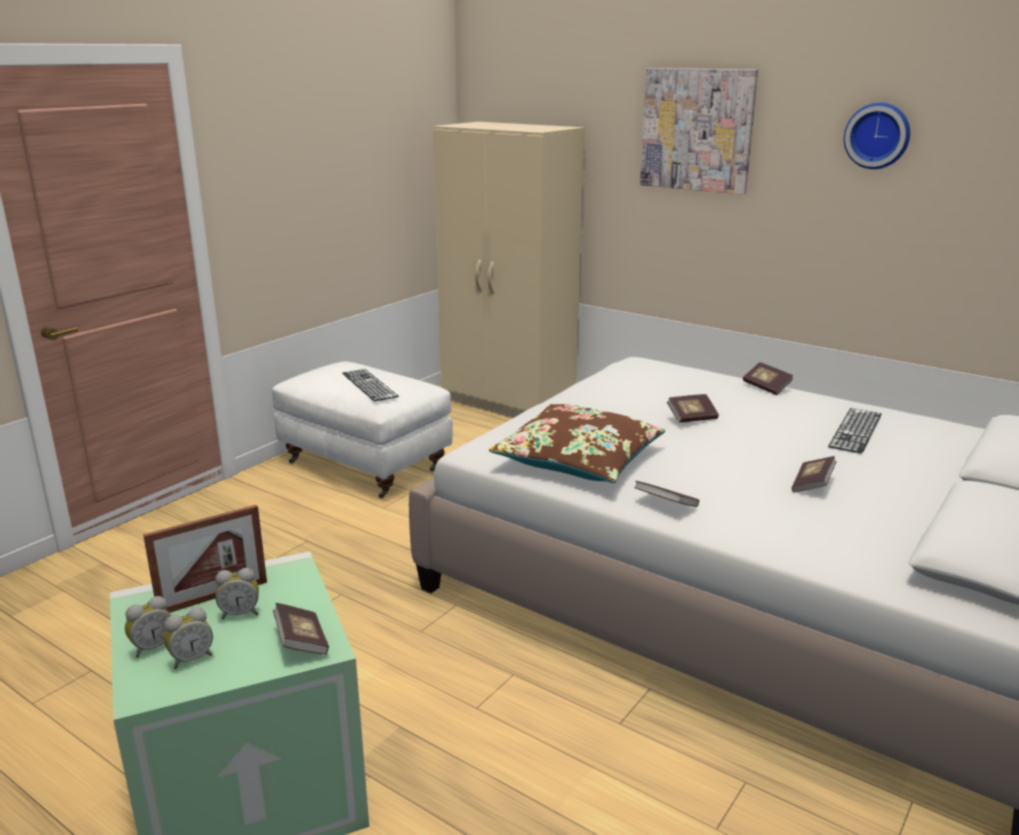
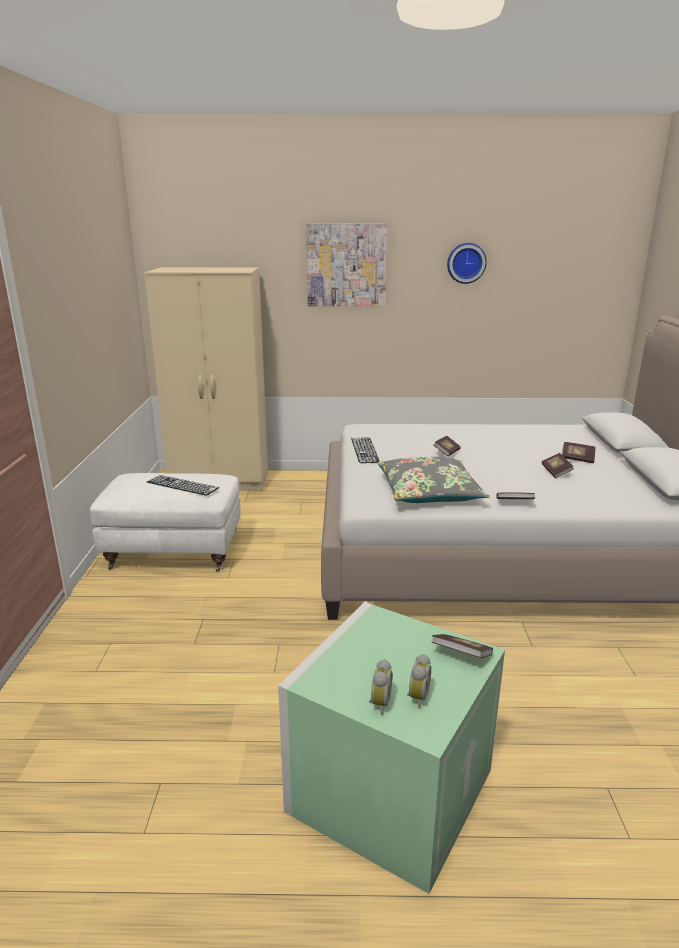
camera: 35 degrees left, 0 degrees up
picture frame [143,505,267,613] -> none
alarm clock [215,568,259,619] -> none
brown pillow [489,404,665,483] -> grey pillow [378,457,490,503]
book [743,362,793,395] -> book moved to [562,442,596,463]
keyboard [828,408,882,454] -> keyboard moved to [351,437,380,463]

